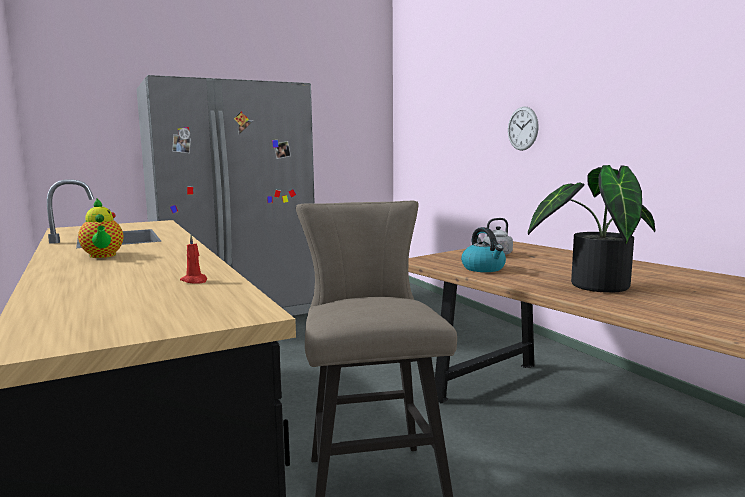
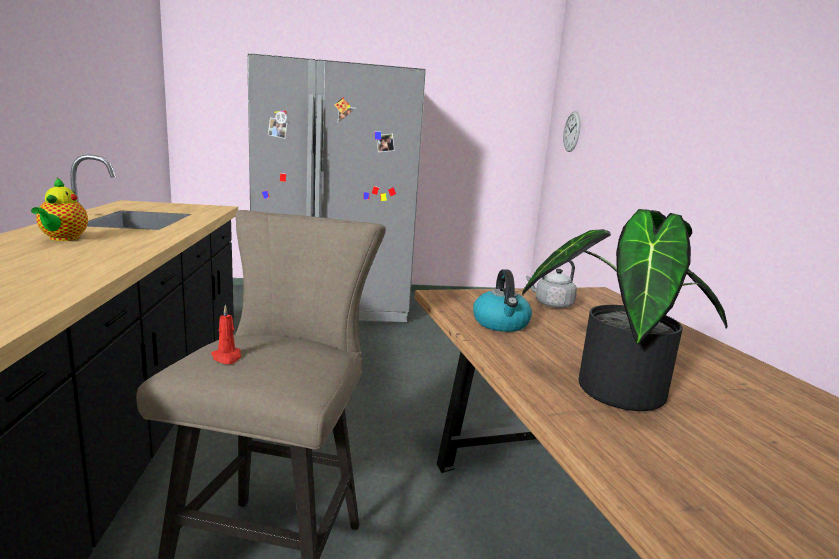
camera: 20 degrees right, 5 degrees up
red candle [180,235,207,284] -> red candle moved to [211,305,241,364]
wall clock [508,106,539,151] -> wall clock moved to [563,111,581,152]

